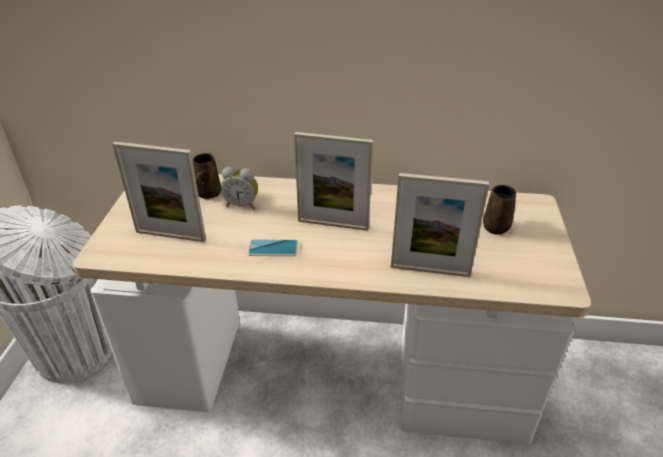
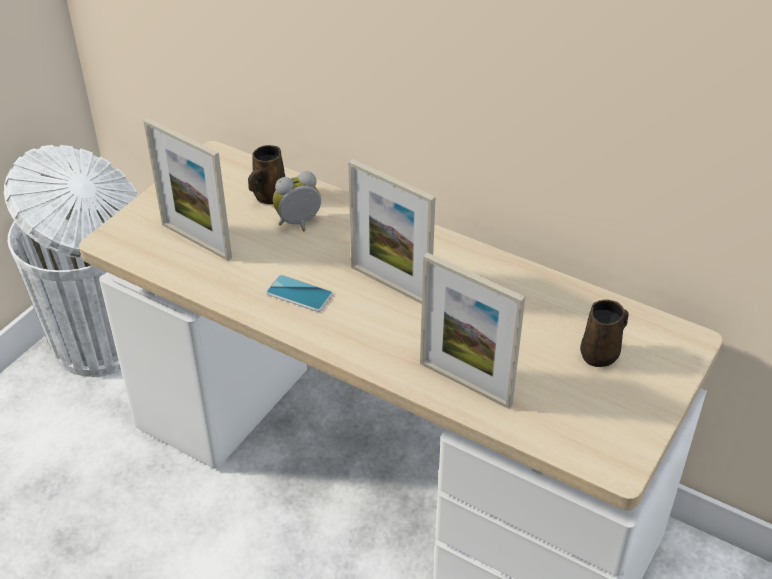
camera: 25 degrees right, 5 degrees up
alarm clock [221,166,258,210] -> alarm clock turned 120 degrees clockwise [273,171,321,231]

